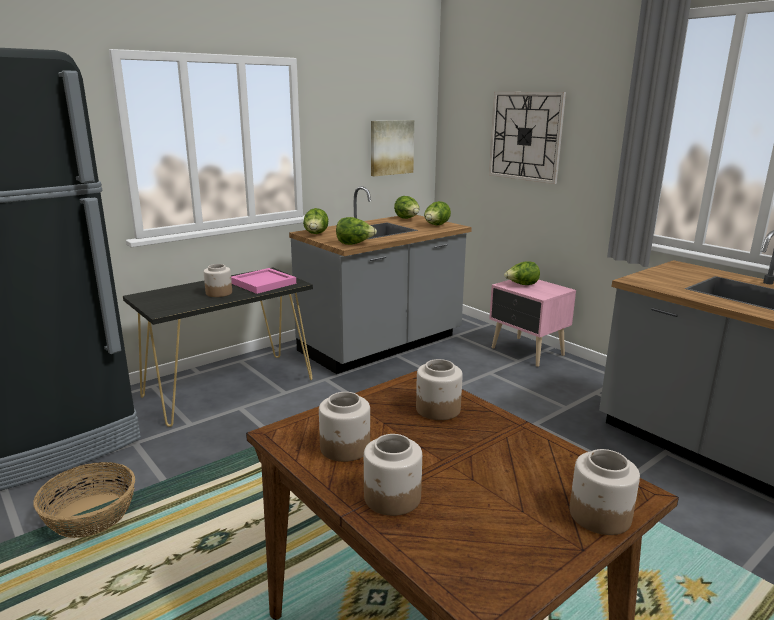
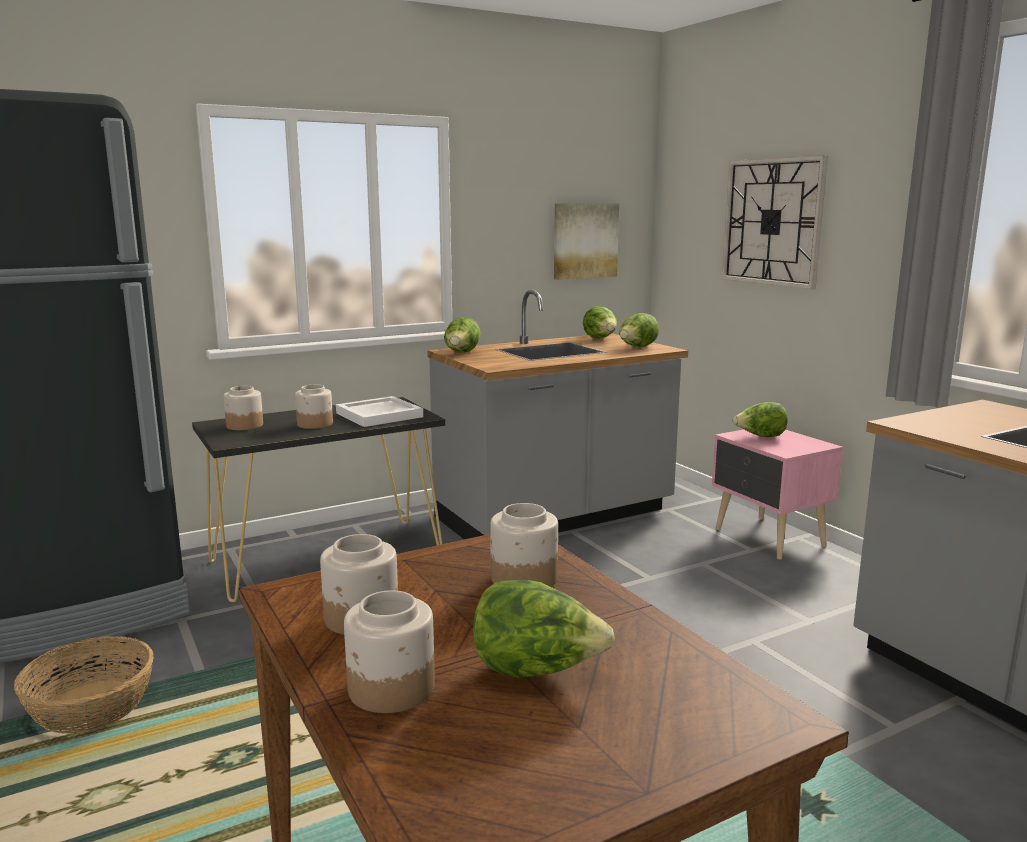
camera: 10 degrees right, 5 degrees down
pink tray [231,268,296,294] -> white tray [336,396,423,427]
lettuce [336,217,377,245] -> lettuce moved to [473,580,615,677]
jar [570,449,640,535] -> jar moved to [224,386,263,430]

